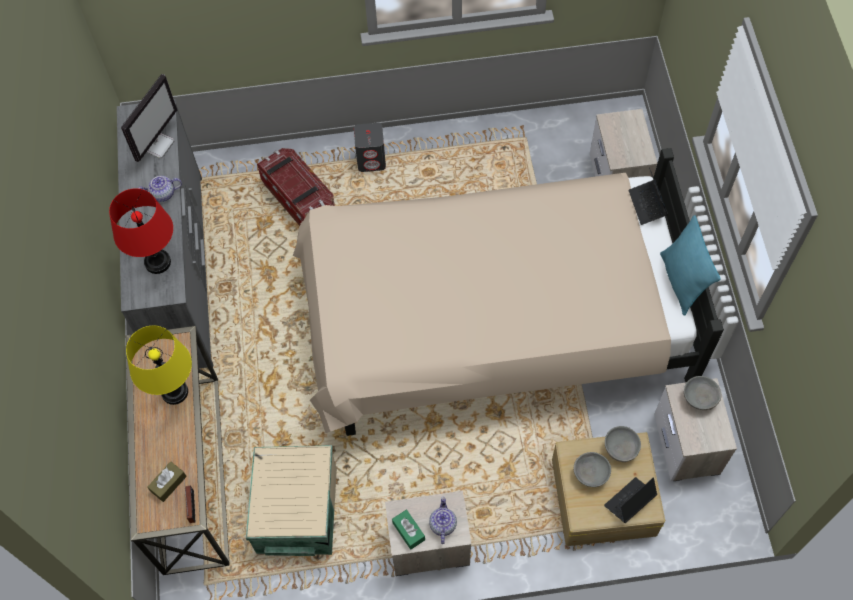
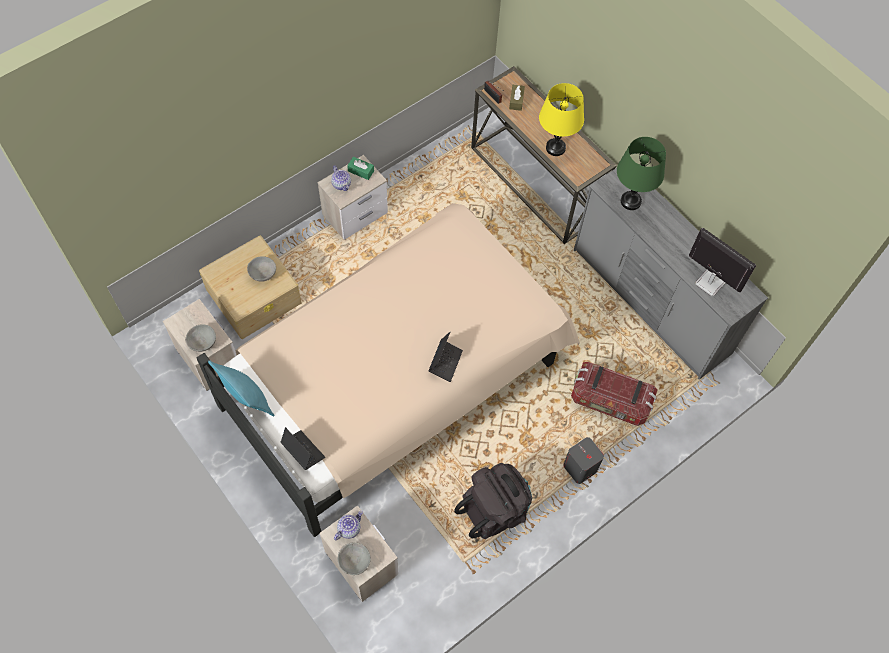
camera: 145 degrees right, 0 degrees up
red table lamp [109,188,173,274] -> green table lamp [617,137,666,210]
monitor [121,74,177,162] -> monitor turned 135 degrees clockwise [689,228,756,296]
teapot [138,176,182,202] -> teapot moved to [334,510,363,541]
beige storage box [246,445,337,556] -> none
laptop [604,477,657,523] -> laptop moved to [428,332,463,382]
grey bowl [605,426,641,462] -> grey bowl moved to [338,542,371,575]
none -> black backpack [454,463,532,539]

